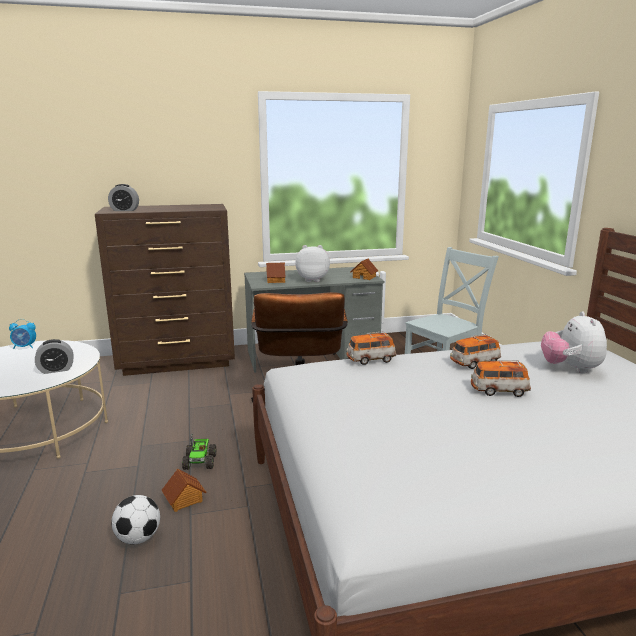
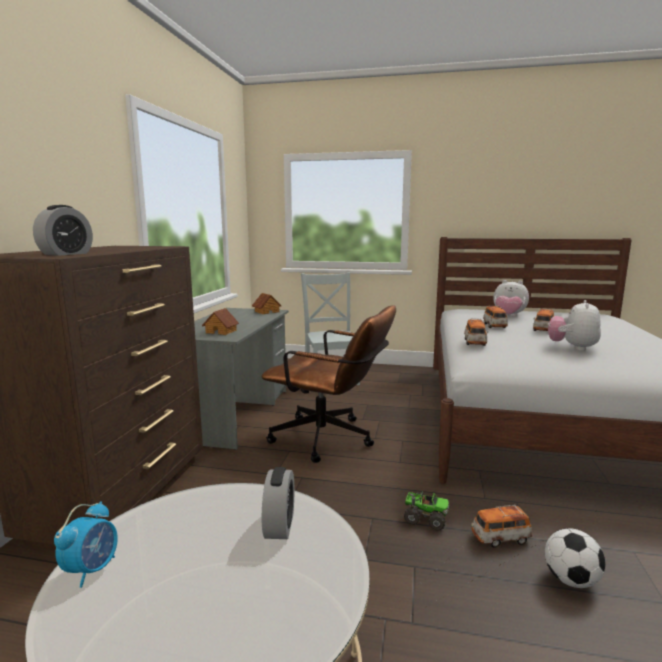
camera: 65 degrees left, 5 degrees down
toy house [162,468,206,512] -> toy car [471,505,533,548]
plush toy [295,245,330,282] -> plush toy moved to [548,300,601,351]

